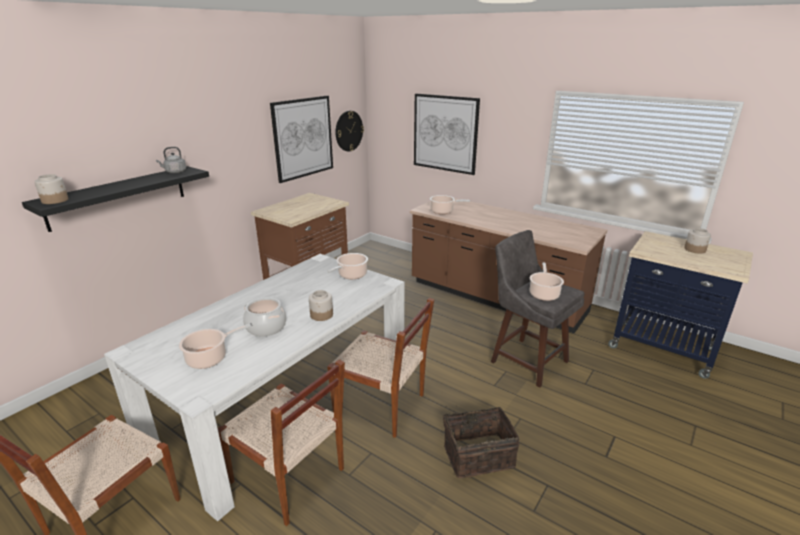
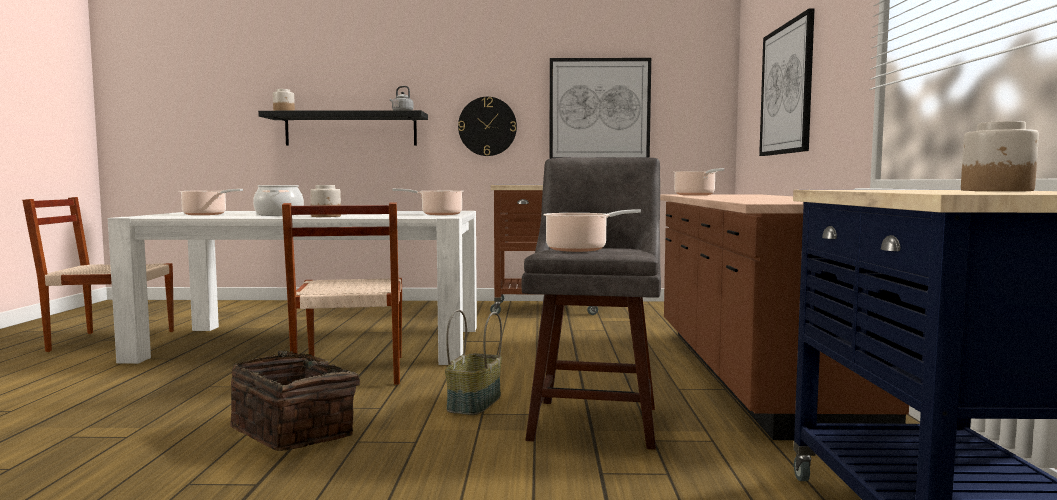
camera: 55 degrees right, 20 degrees down
chair [218,359,345,526] -> none
wall clock [335,111,364,152] -> wall clock moved to [458,97,517,156]
none -> basket [445,309,502,415]

